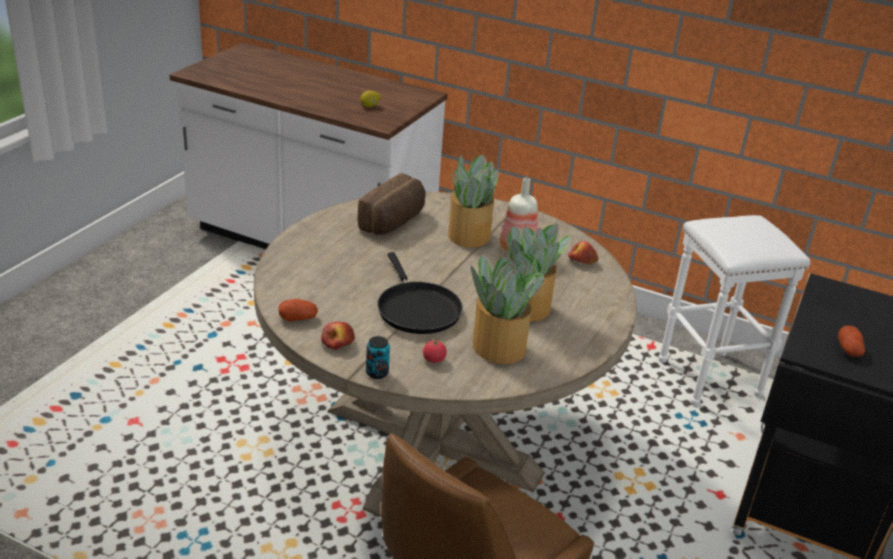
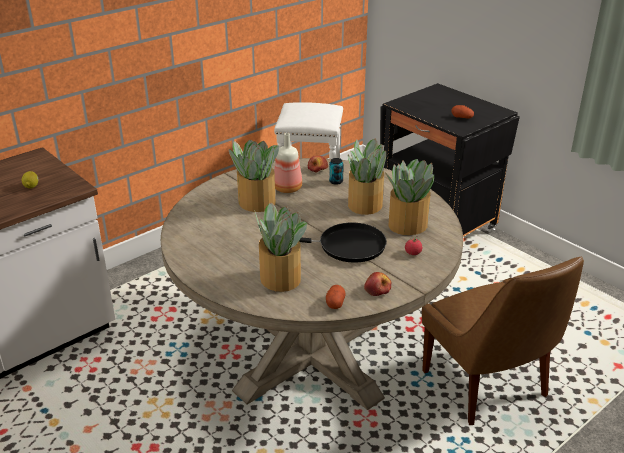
camera: 65 degrees left, 0 degrees up
bread [358,173,426,235] -> none
can [366,336,390,379] -> can moved to [329,158,344,185]
none -> potted plant [254,202,307,292]

